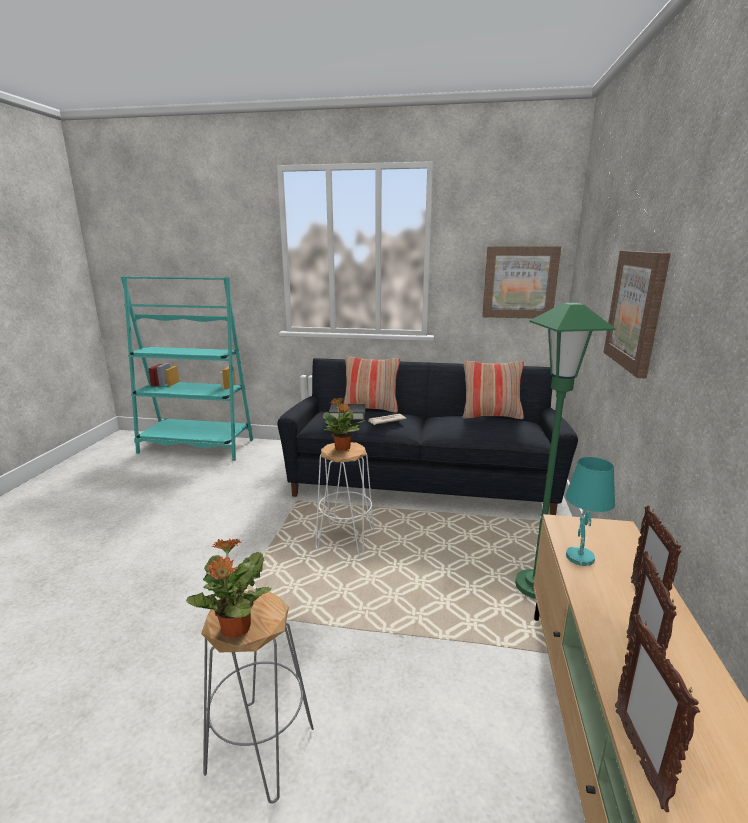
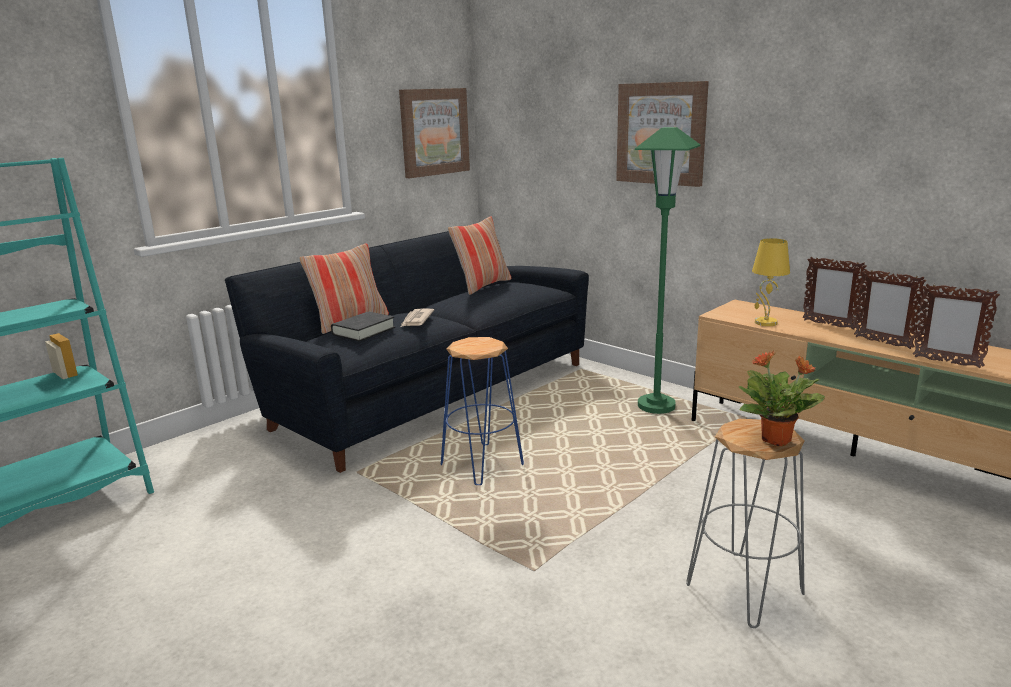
camera: 55 degrees left, 0 degrees up
white stool [315,442,374,555] -> blue stool [441,337,524,485]
potted plant [323,398,365,451] -> none
turquoise table lamp [565,457,615,566] -> yellow table lamp [752,238,790,326]

